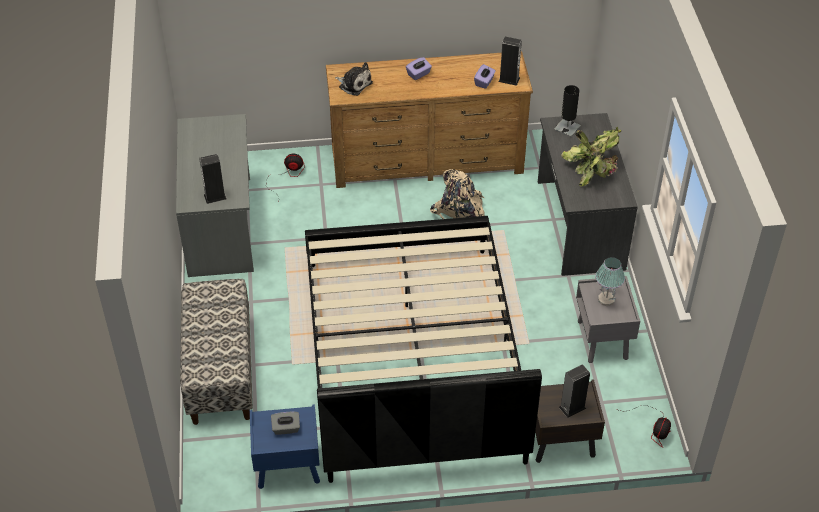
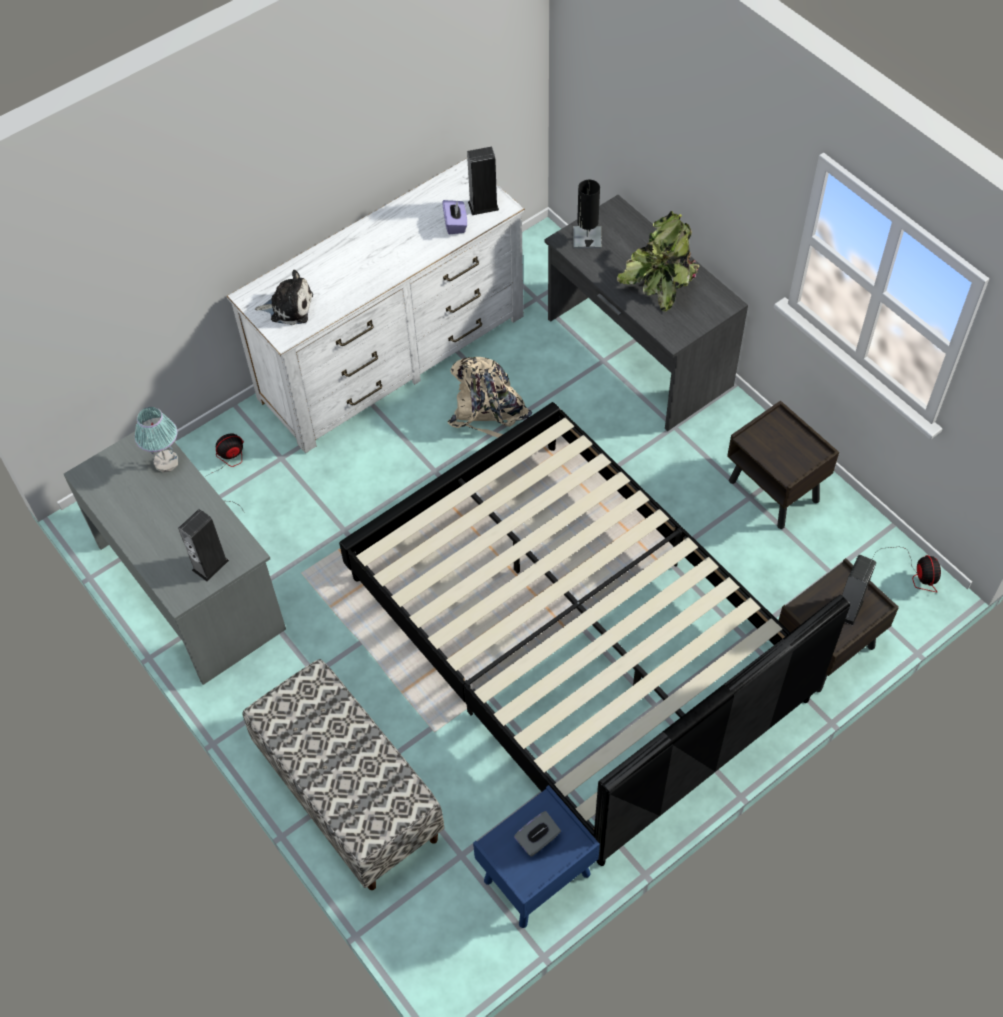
camera: 30 degrees left, 10 degrees up
brown dresser [326,51,533,188] -> white dresser [226,158,525,453]
purple tissue box [406,57,432,80] -> none
grey nightstand [576,276,640,363] -> brown nightstand [727,400,839,529]
table lamp [595,257,625,306] -> table lamp moved to [134,407,178,472]

